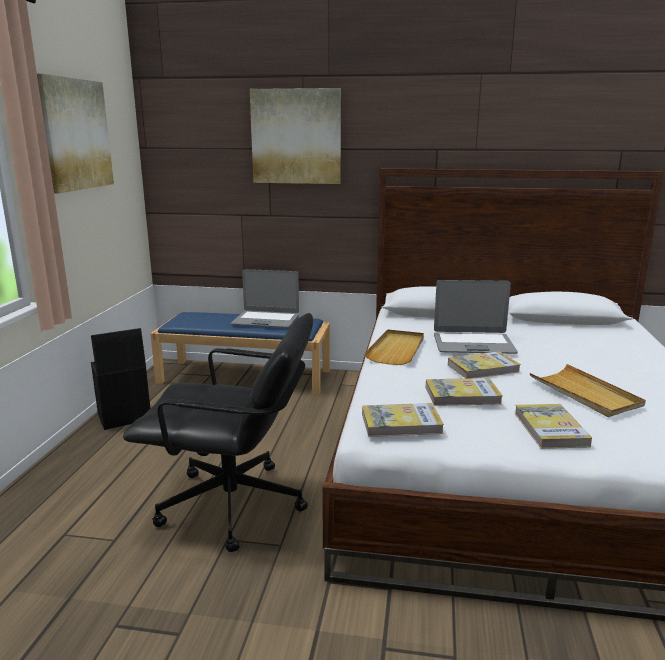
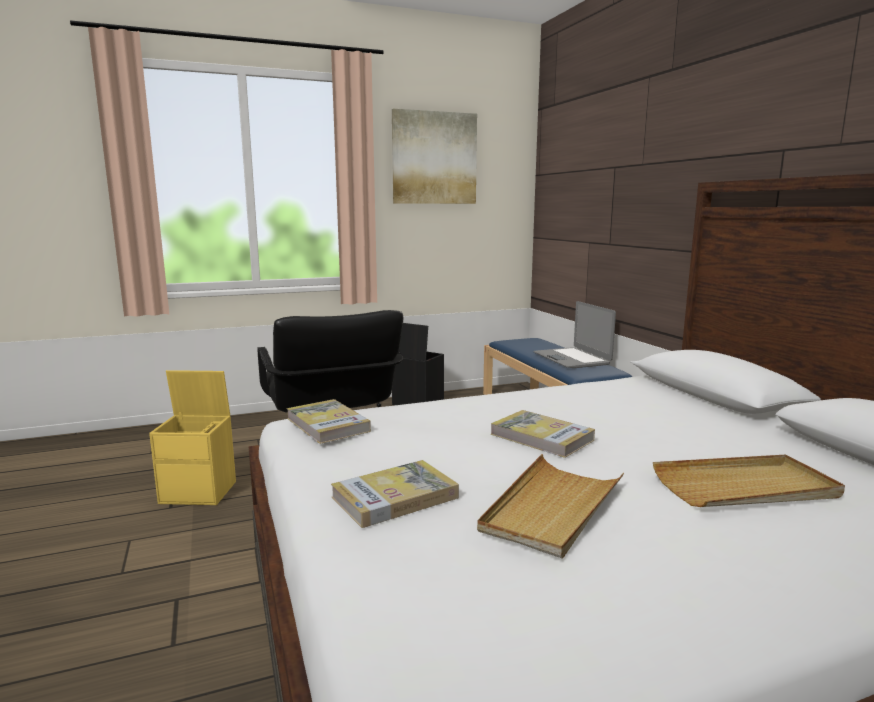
camera: 60 degrees right, 5 degrees down
picture [250,88,341,184] -> none
beige tray [364,329,424,365] -> beige tray moved to [653,455,845,507]
book [426,378,503,406] -> none
laptop [434,280,518,354] -> none
none -> yellow storage box [149,370,236,505]

